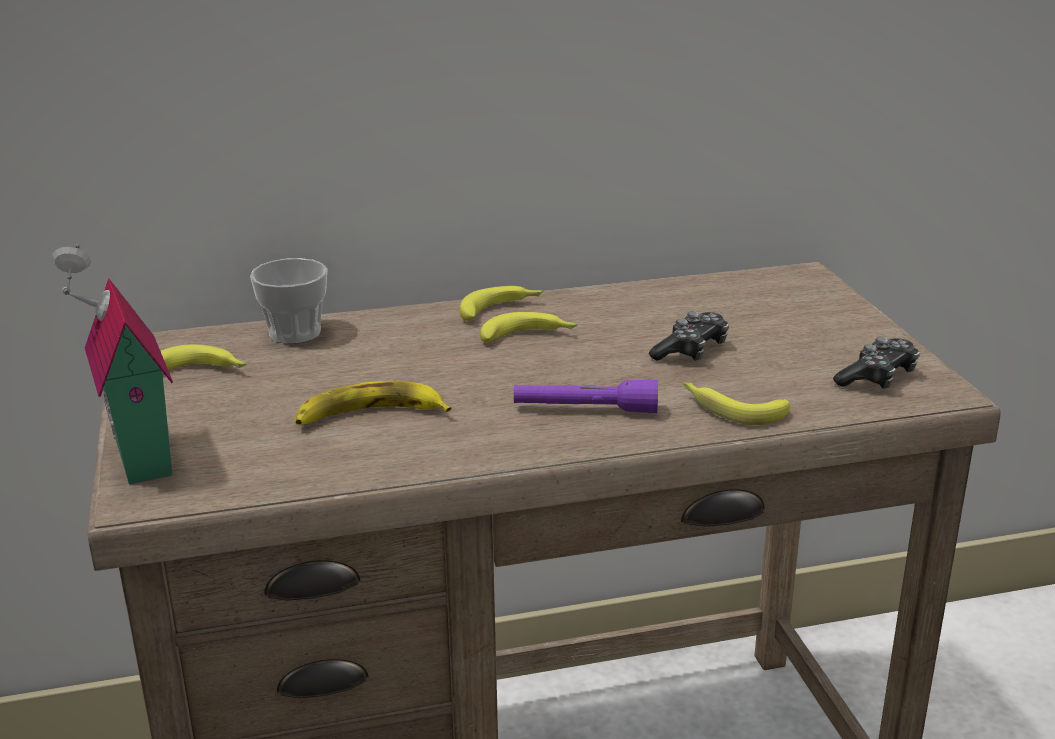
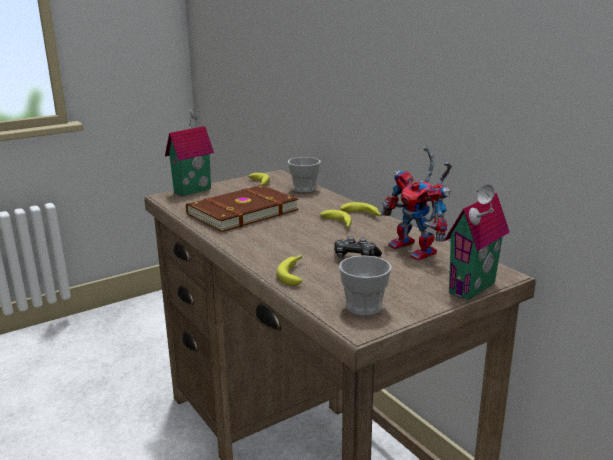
camera: 70 degrees right, 5 degrees down
banana [295,381,452,425] -> brown book [186,185,299,232]
purple flashlight [514,379,658,413] -> none
game controller [833,337,920,389] -> cup [339,255,392,316]
none -> toy robot [381,146,452,261]
none -> toy house [444,184,510,300]

